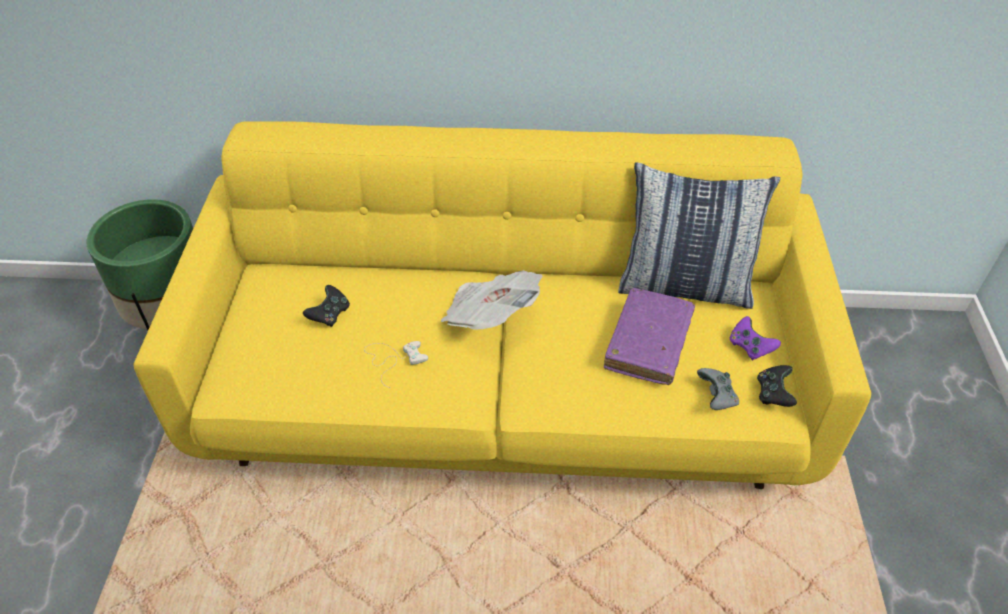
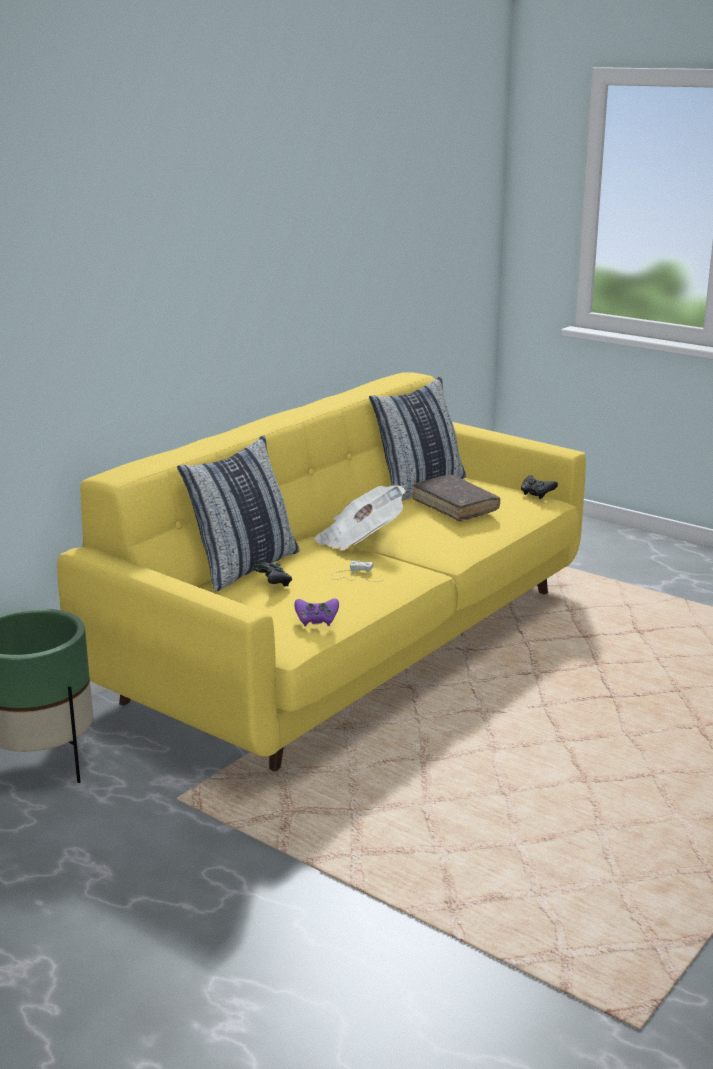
camera: 55 degrees left, 25 degrees down
purple book [604,288,695,385] -> brown book [412,475,500,521]
grey game controller [697,368,739,410] -> none
purple game controller [729,316,781,360] -> purple game controller moved to [294,598,339,626]
none -> pillow [177,435,299,591]

